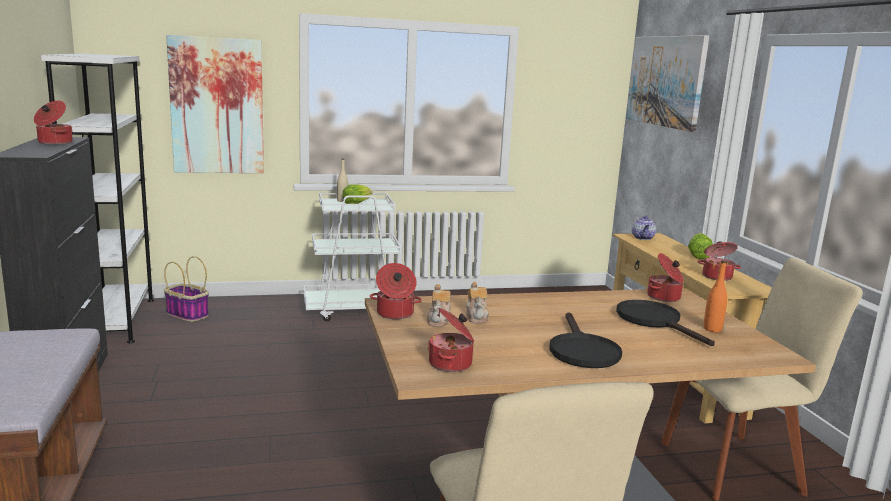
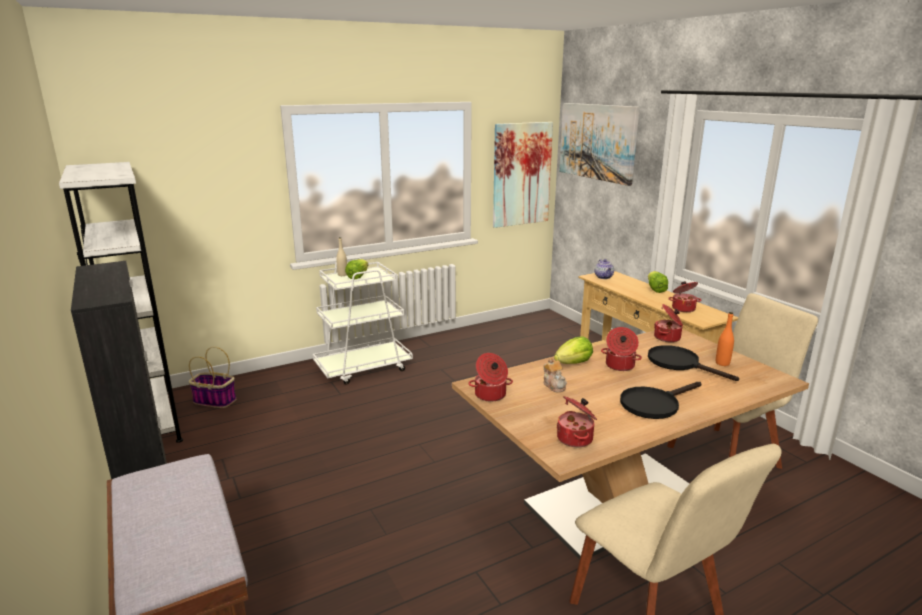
camera: 15 degrees left, 5 degrees up
cooking pot [34,101,73,145] -> cooking pot moved to [601,327,642,371]
picture [166,35,264,173] -> picture moved to [493,122,553,228]
teapot [427,284,451,327] -> none
black frying pan [549,312,622,368] -> black frying pan turned 75 degrees clockwise [620,382,701,419]
none -> lettuce [554,336,593,364]

